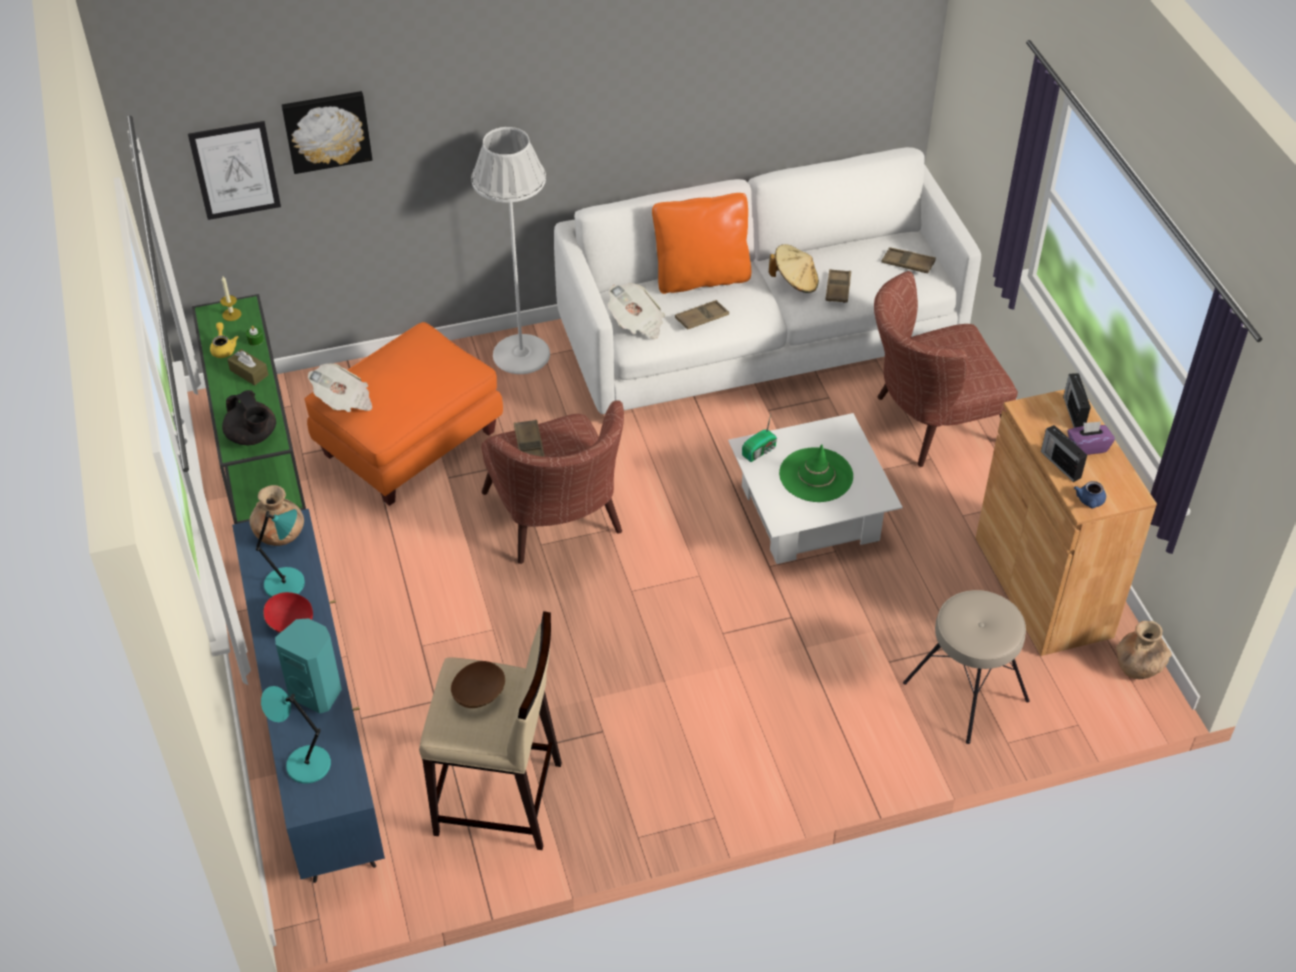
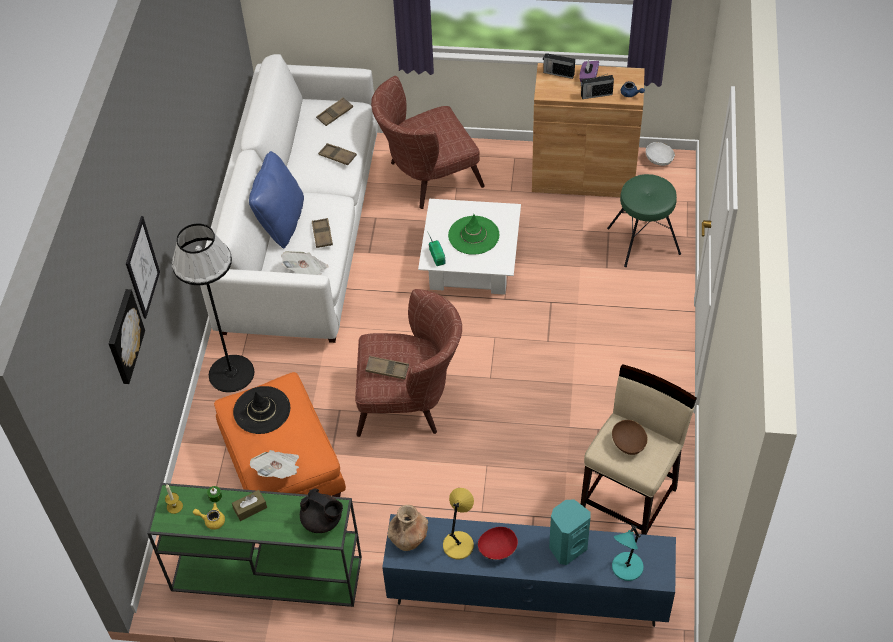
camera: 65 degrees left, 5 degrees up
picture [188,121,281,220] -> picture moved to [126,216,160,319]
black teapot [222,390,276,445] -> black teapot turned 45 degrees clockwise [300,489,343,533]
turquoise table lamp [256,509,305,597] -> yellow table lamp [443,488,474,559]
white floor lamp [471,127,550,374] -> black floor lamp [172,223,254,392]
orange pillow [652,193,751,294] -> blue pillow [249,151,304,248]
beige hat [769,244,819,293] -> none
brown armchair [874,271,1018,467] -> brown armchair turned 60 degrees clockwise [371,76,485,209]
beige stool [903,590,1029,744] -> green stool [607,174,681,267]
brown vase [1116,621,1172,679] -> white bowl [646,142,675,166]
none -> black hat [233,386,290,434]

